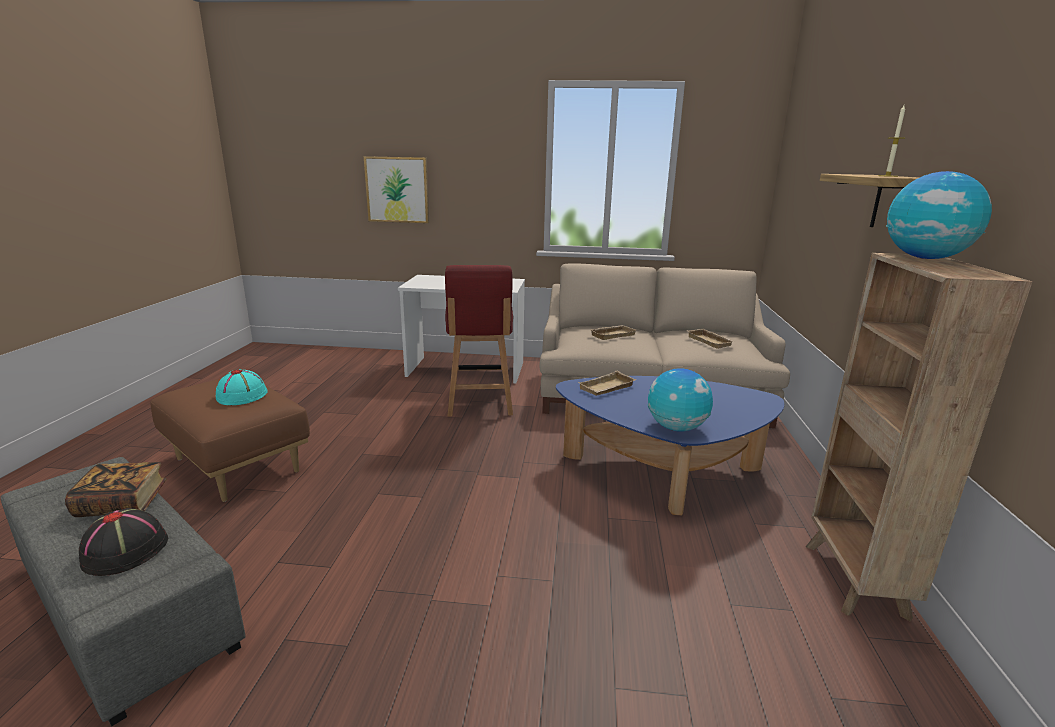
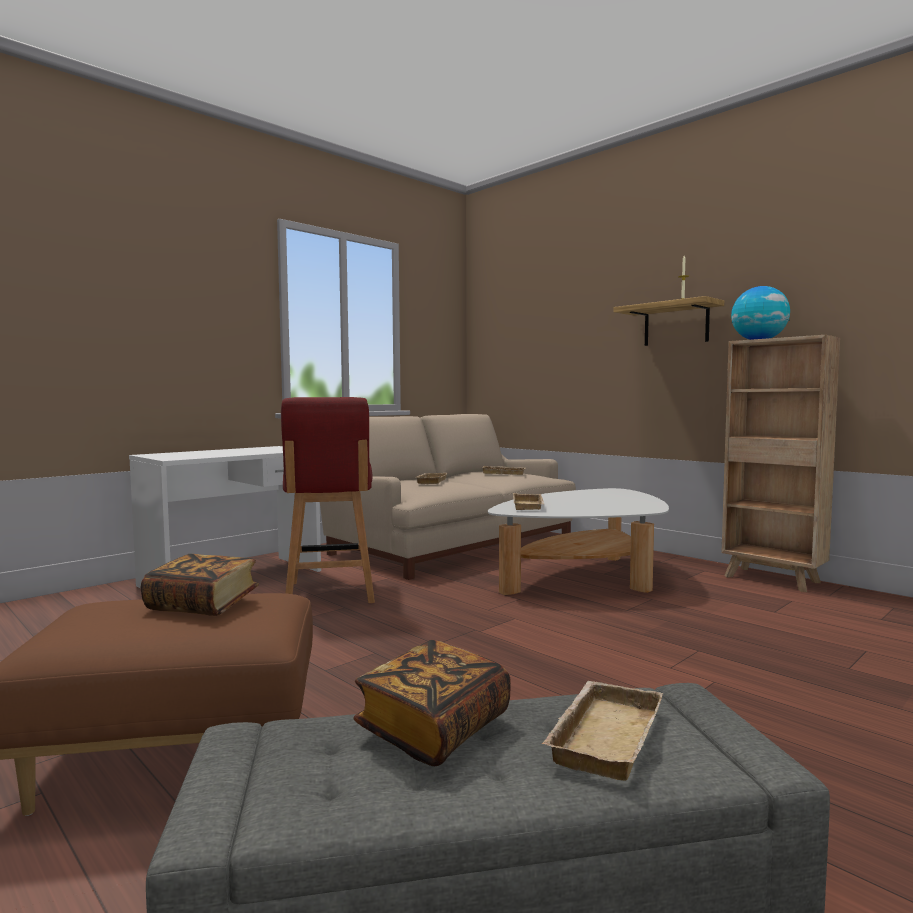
camera: 50 degrees left, 15 degrees down
black hat [79,508,168,576] -> beige tray [542,681,663,781]
turquoise hat [216,369,267,405] -> book [141,554,259,616]
picture [364,156,429,223] -> none
red chair [445,265,513,417] -> red chair turned 45 degrees clockwise [281,397,375,603]
blue coffee table [556,376,784,515] -> white coffee table [488,488,669,595]
globe [648,368,713,432] -> none

